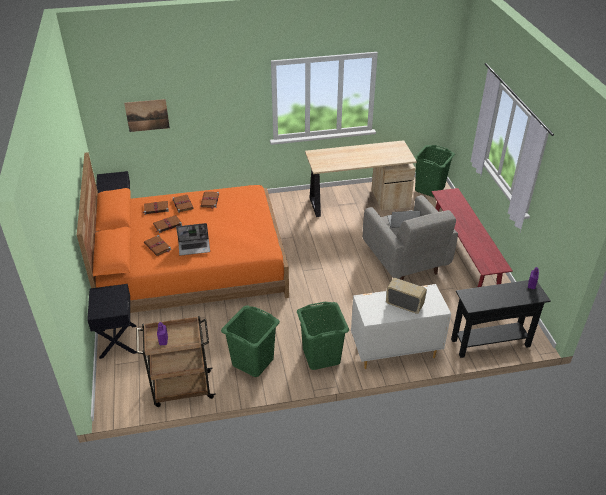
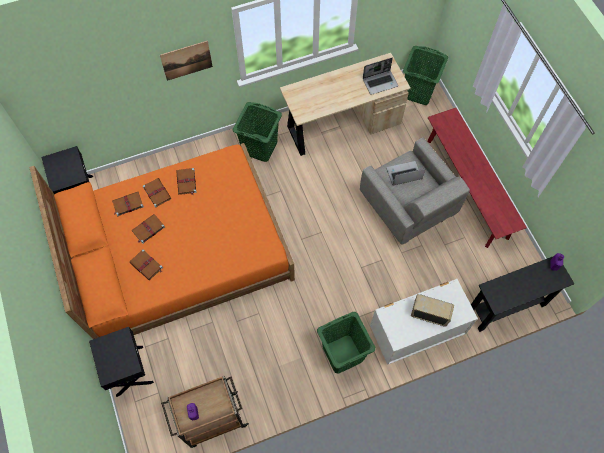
camera: 10 degrees left, 25 degrees up
picture [124,99,170,132] -> picture moved to [160,41,213,81]
laptop [176,223,210,256] -> laptop moved to [363,58,398,95]
green laundry basket [221,306,280,377] -> green laundry basket moved to [233,102,282,162]

